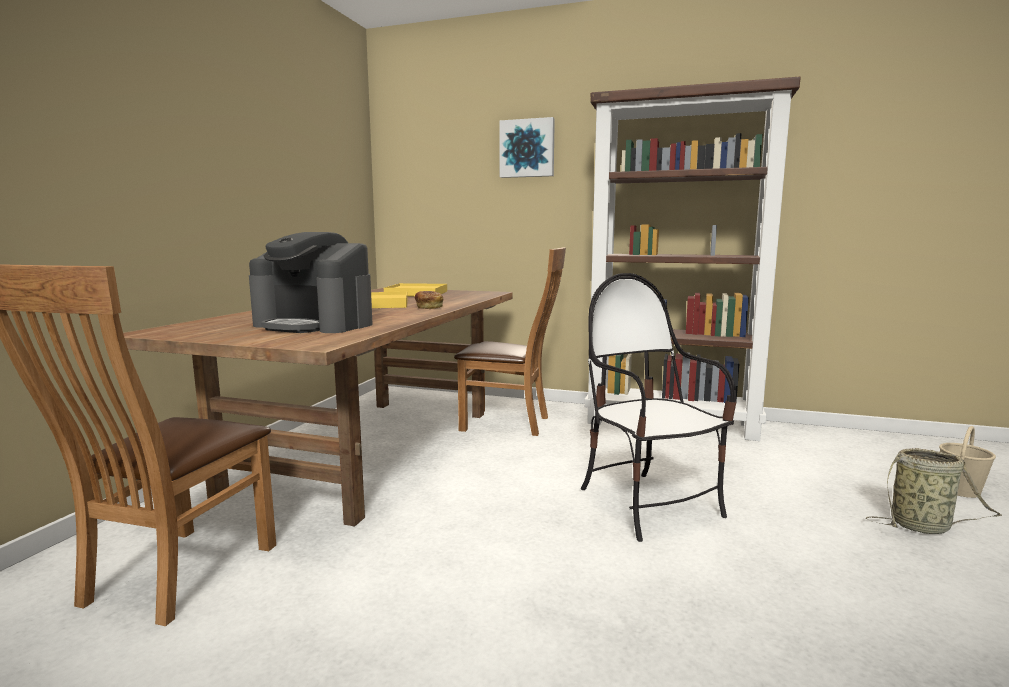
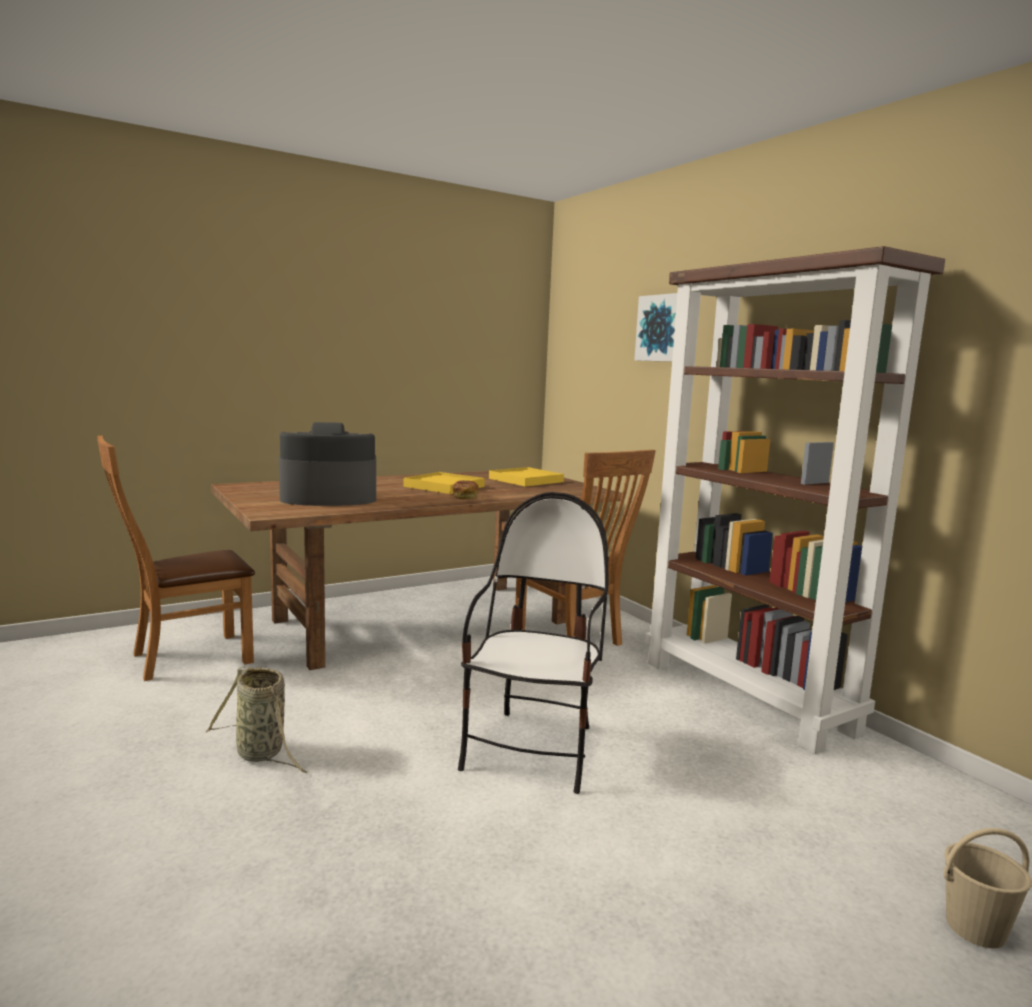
camera: 40 degrees right, 0 degrees up
coffee machine [249,232,373,333] -> coffee machine turned 105 degrees clockwise [279,422,376,506]
basket [865,448,1002,534] -> basket moved to [206,666,309,773]

